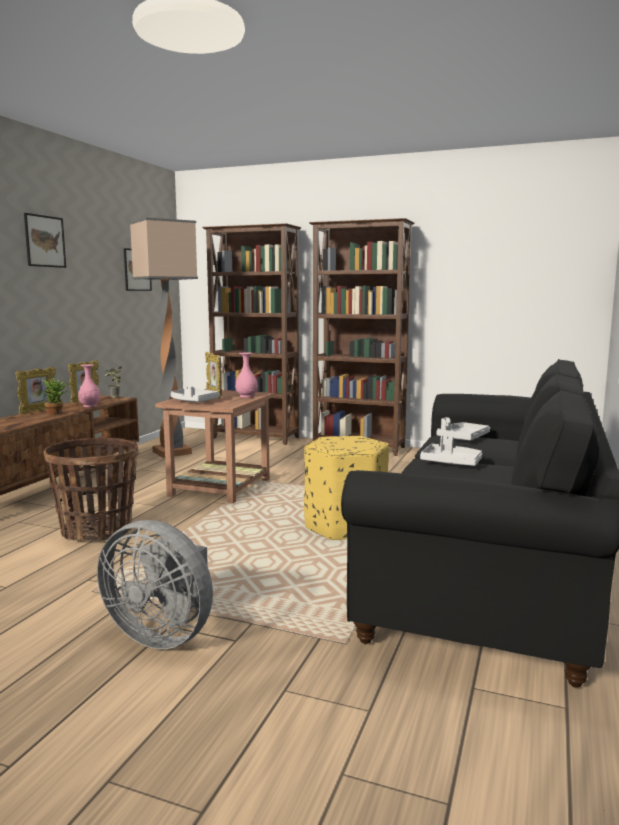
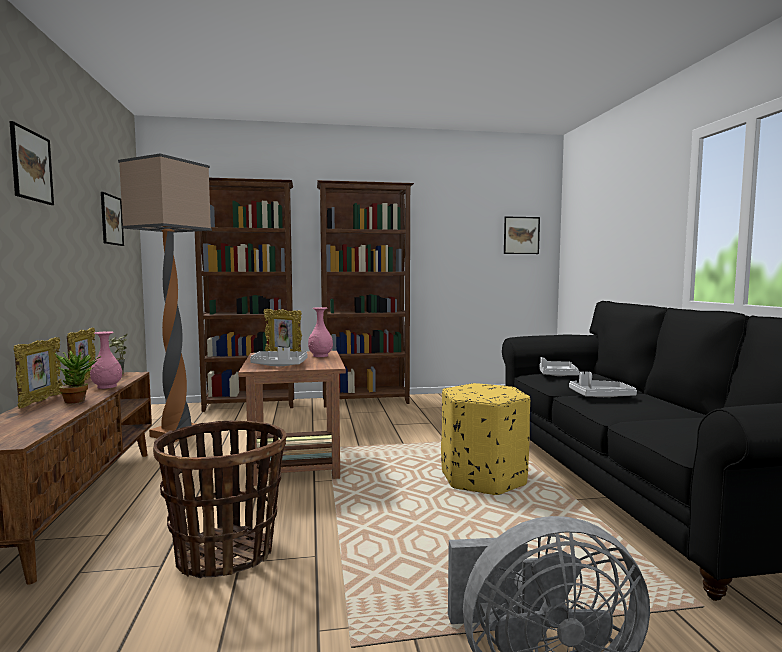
camera: 30 degrees left, 5 degrees down
none -> picture [504,216,540,254]

